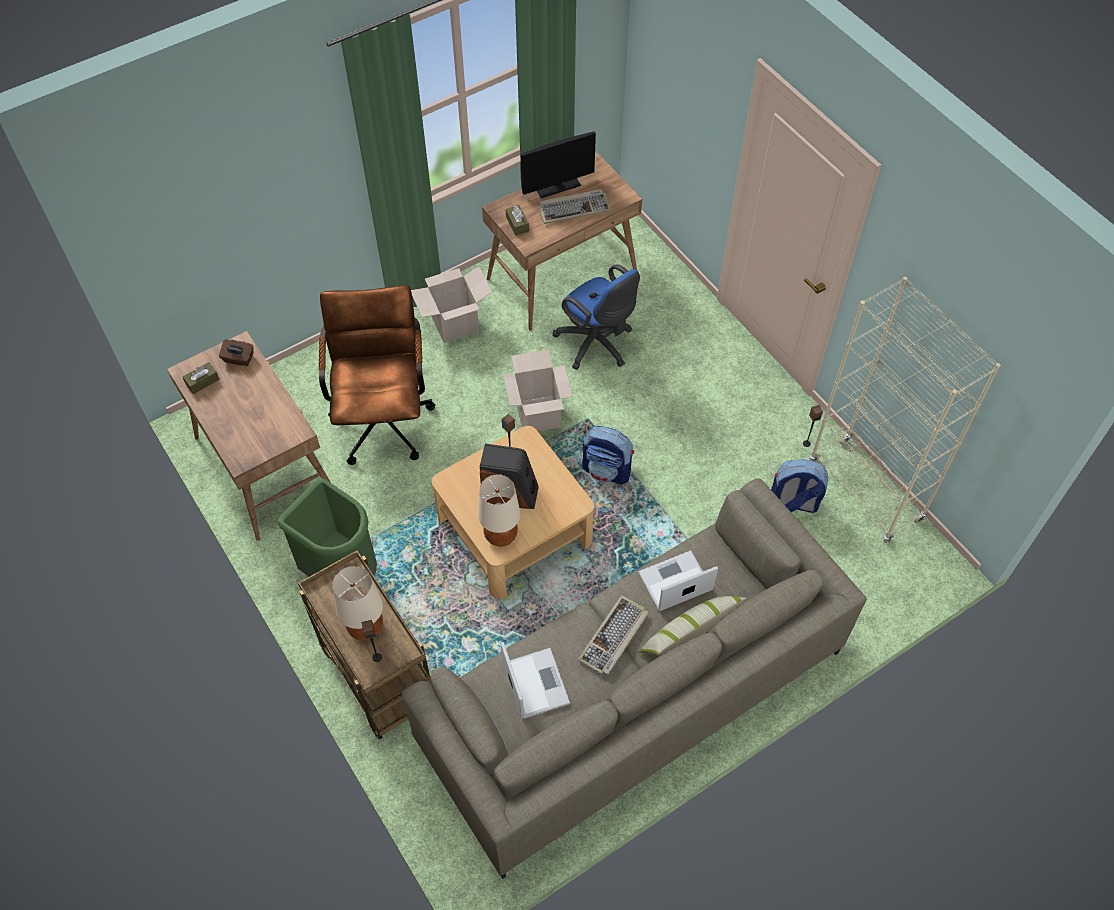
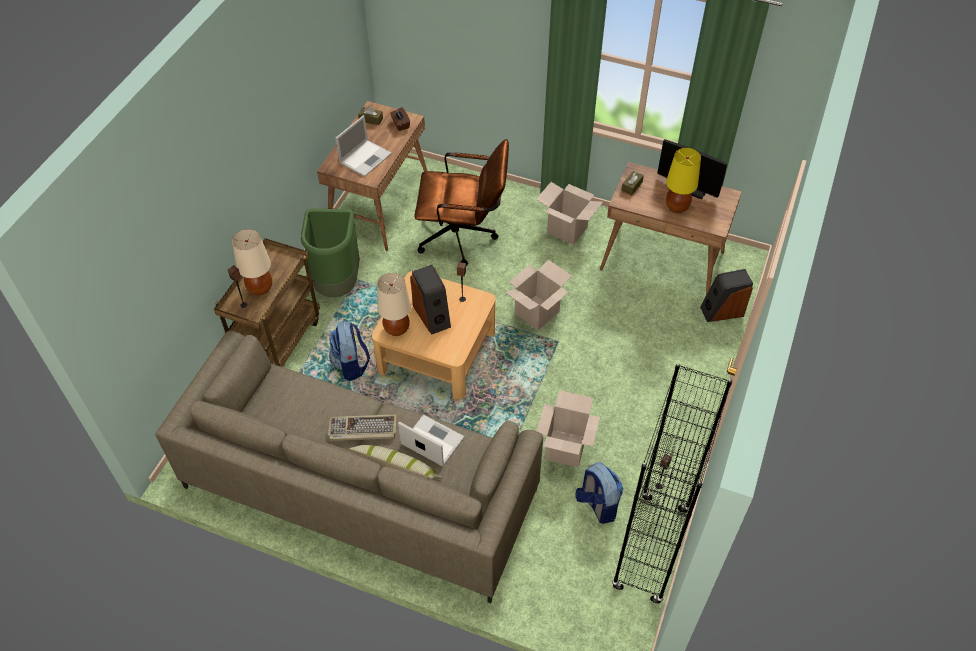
camera: 55 degrees right, 5 degrees down
brown office chair [319,285,435,465] -> brown office chair turned 45 degrees clockwise [415,139,509,266]
laptop [501,642,570,719] -> laptop moved to [335,115,392,177]
keyboard [538,189,611,224] -> yellow table lamp [666,148,701,213]
blue office chair [552,264,640,370] -> none
backpack [582,426,634,485] -> backpack moved to [329,321,370,381]
beige bookcase [809,277,1001,544] -> black bookcase [612,363,732,604]
none -> cardboard box [537,390,600,467]
none -> speaker [700,269,753,322]

